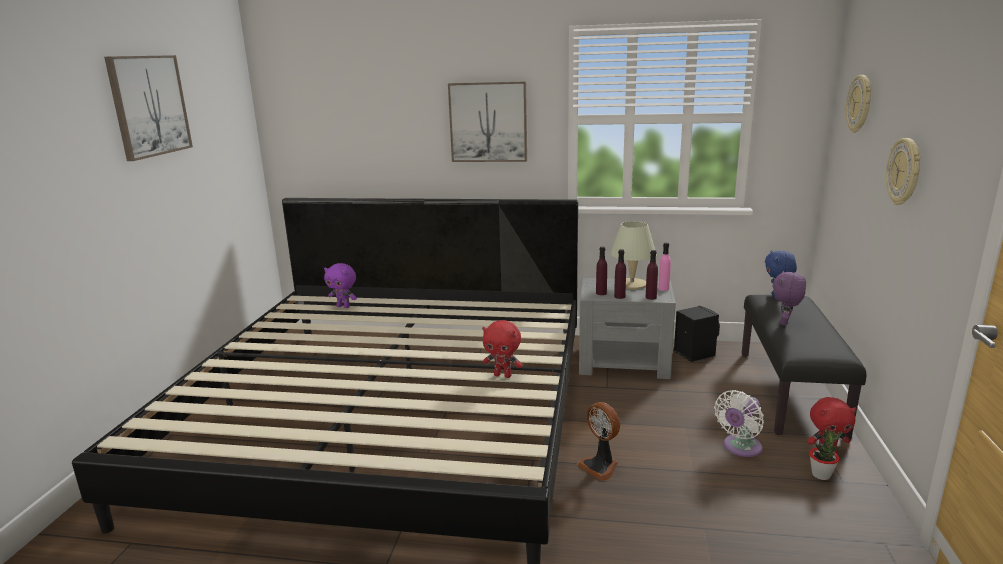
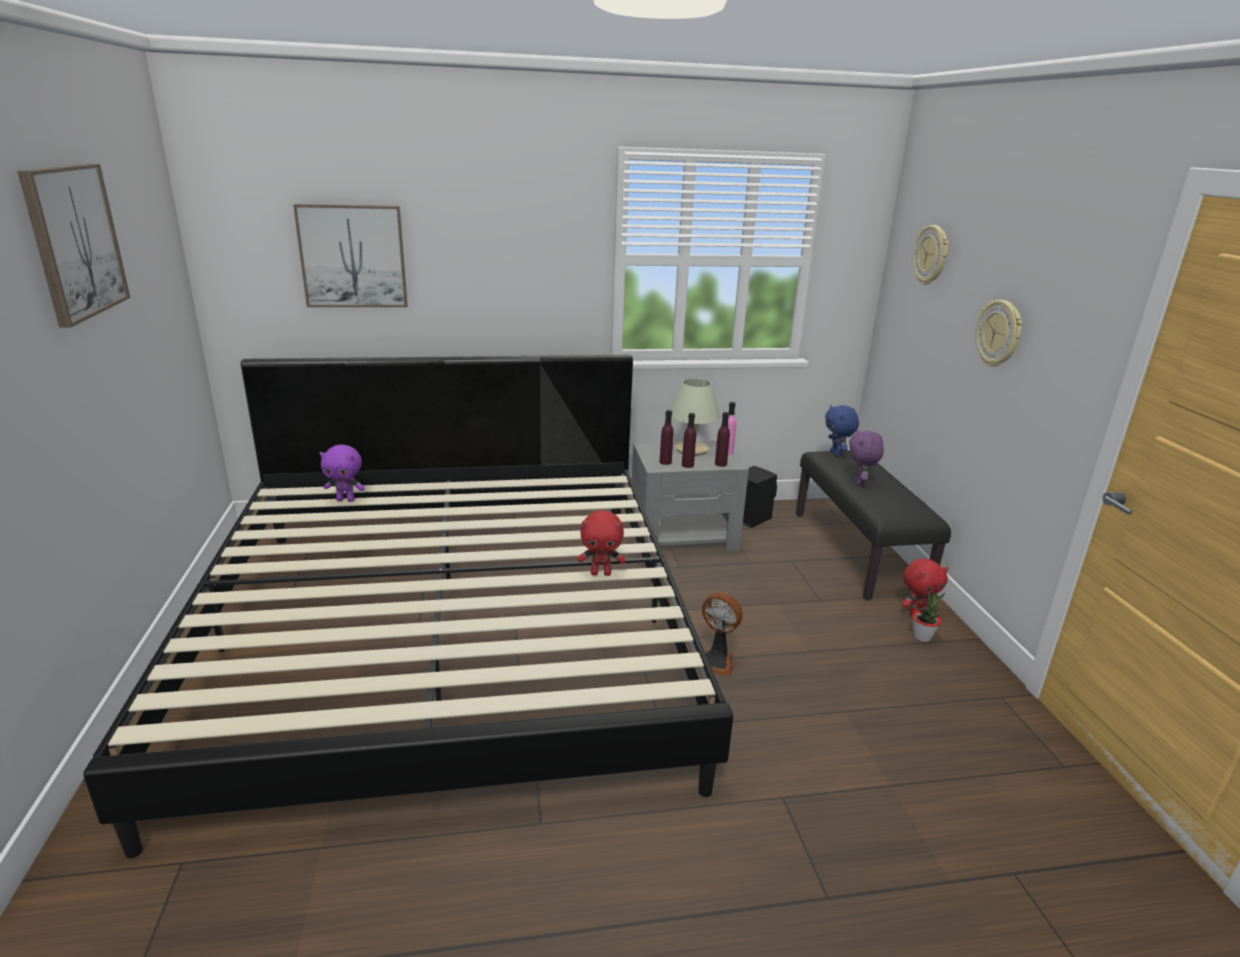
camera: 20 degrees left, 5 degrees up
picture [448,81,527,162] -> picture moved to [293,204,408,307]
white fan [714,390,764,457] -> none

